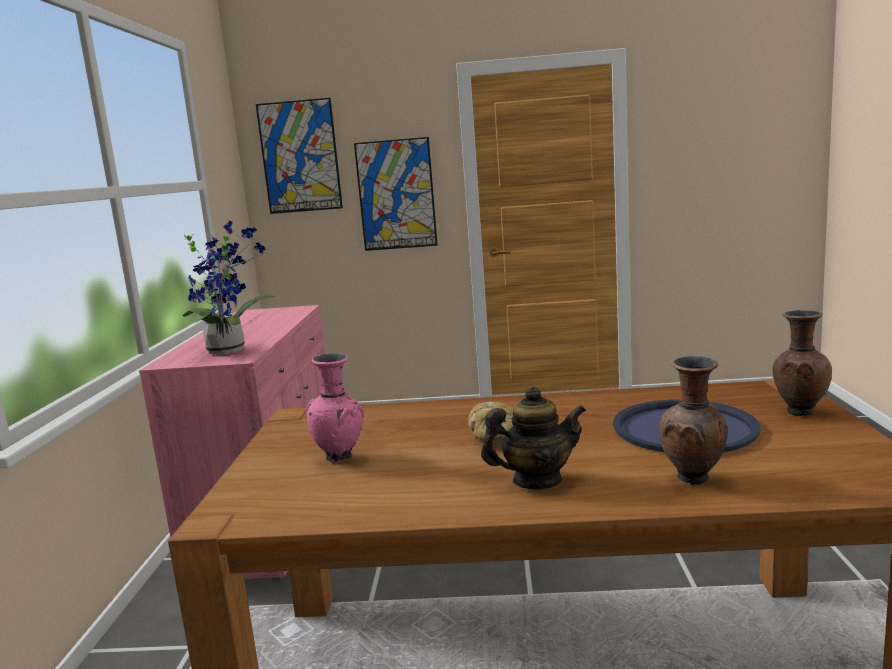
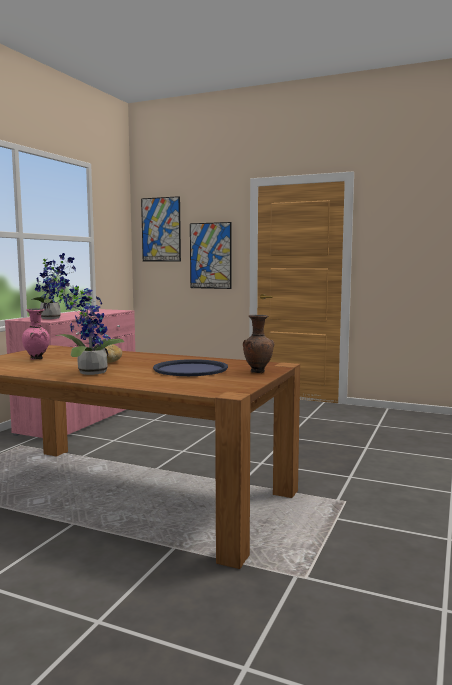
camera: 20 degrees right, 5 degrees down
teapot [481,386,586,490] -> potted plant [56,276,124,375]
brown vase [659,356,728,485] -> none

